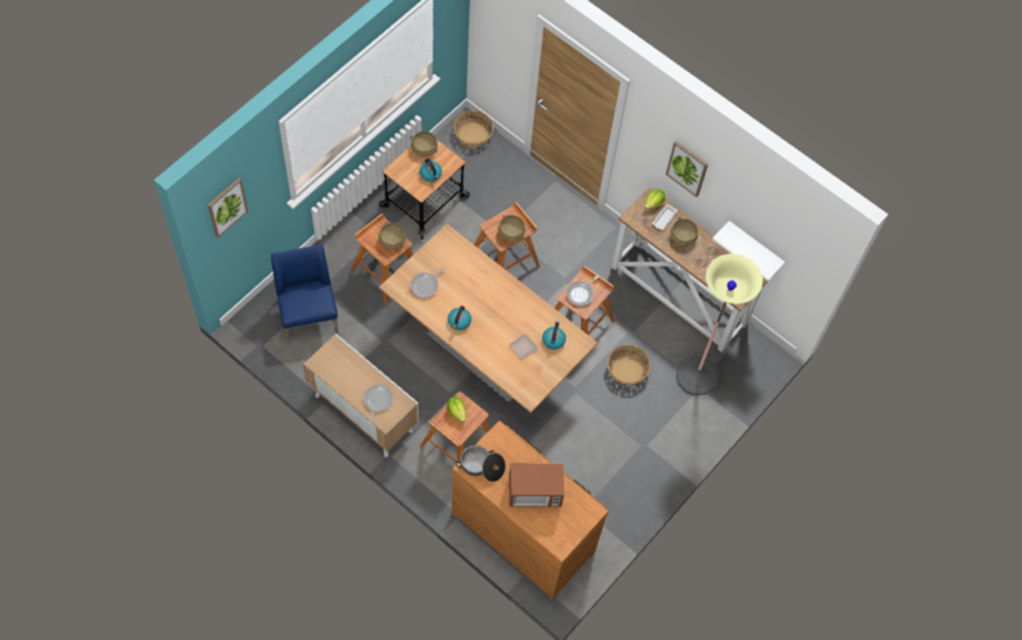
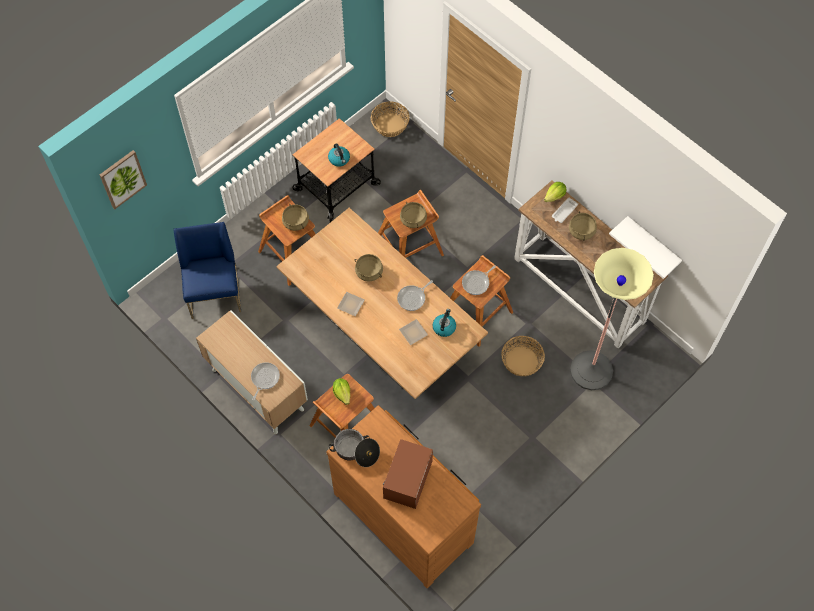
camera: 10 degrees right, 0 degrees up
beige cooking pot [410,131,438,157] -> beige cooking pot moved to [355,254,383,282]
frying pan [410,267,445,298] -> frying pan moved to [397,280,433,311]
kettle [448,306,471,330] -> plate [337,292,365,316]
microwave [509,463,564,507] -> microwave turned 105 degrees clockwise [383,439,433,509]
picture [666,141,708,197] -> none

